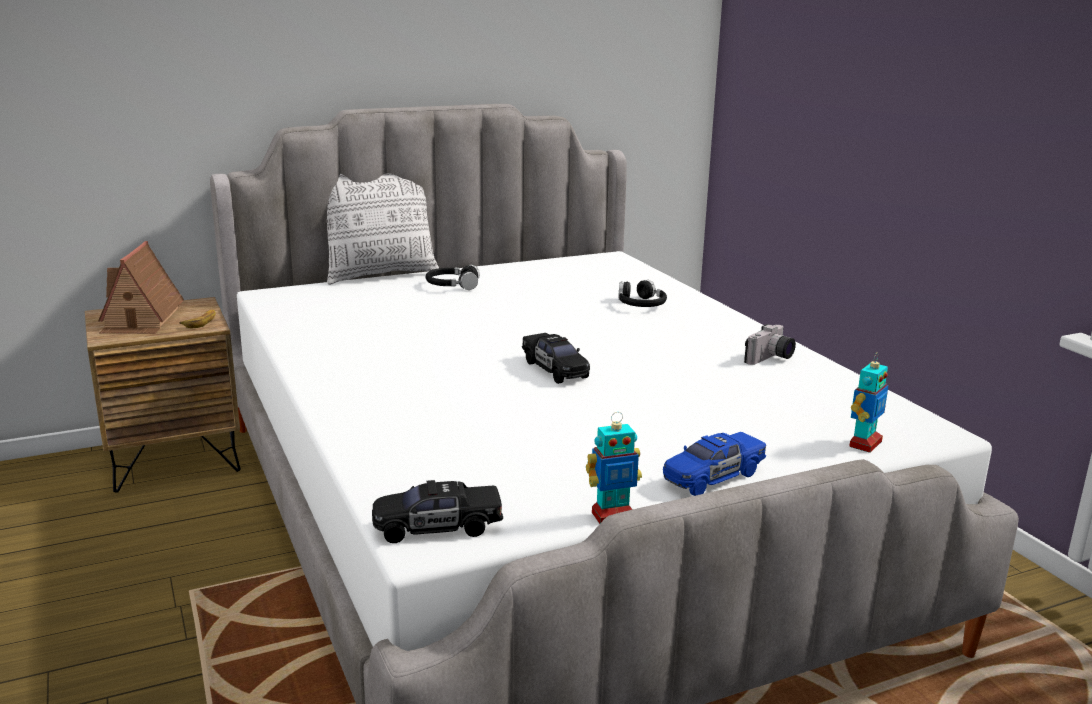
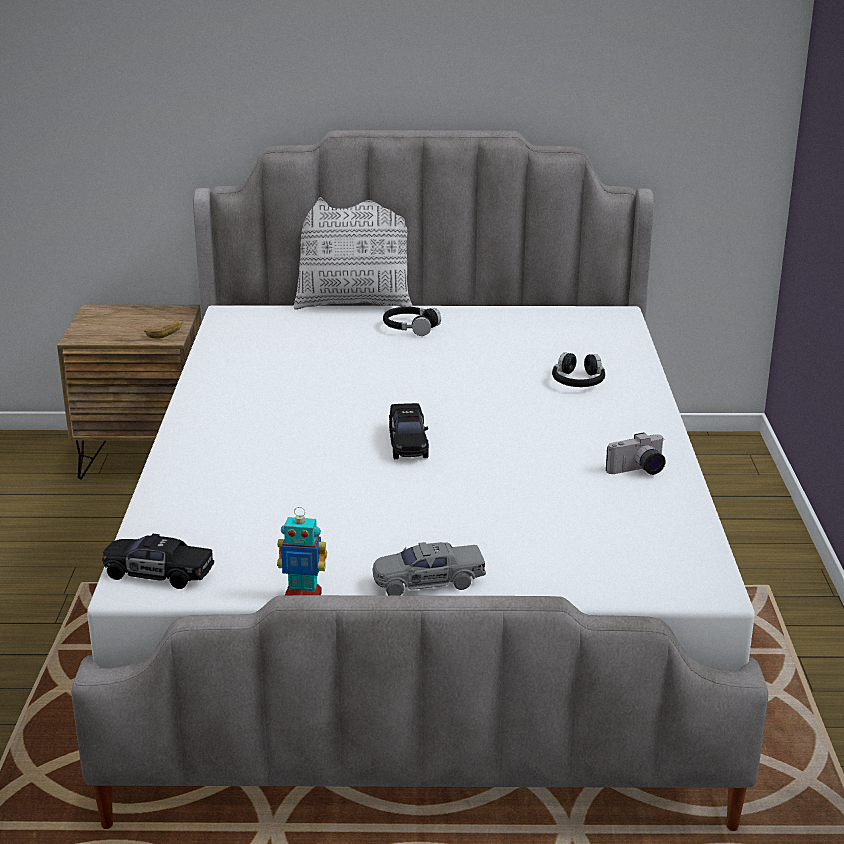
camera: 25 degrees right, 5 degrees up
toy house [98,241,184,334] -> none
blue toy car [663,432,766,496] -> grey toy car [373,542,486,596]
toy robot [849,354,888,453] -> none

